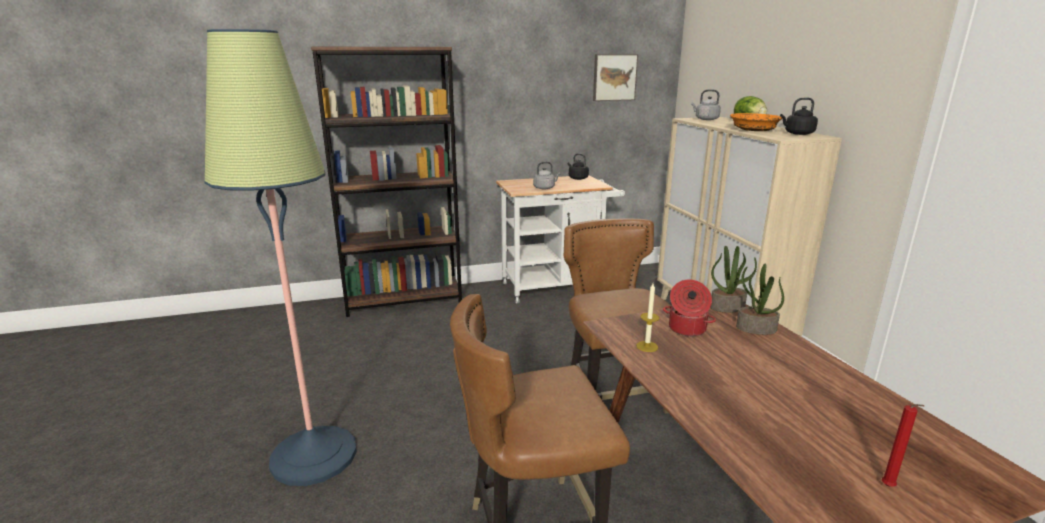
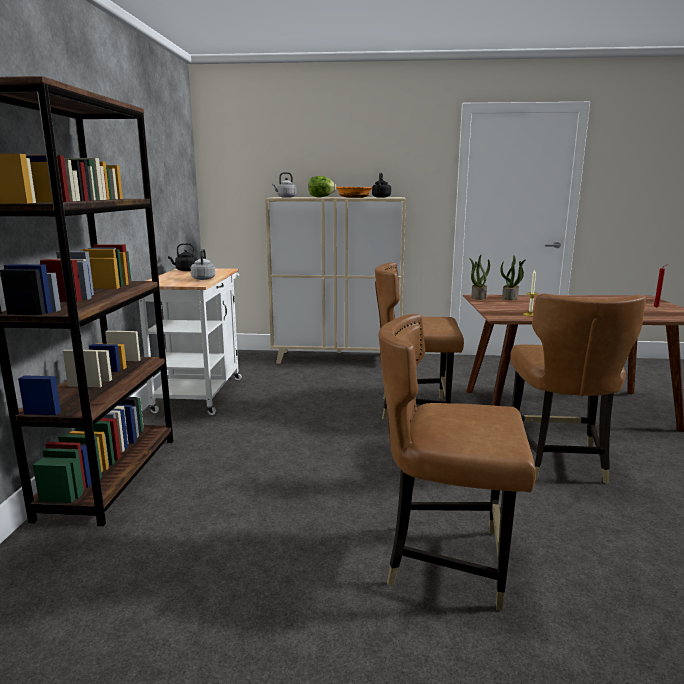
camera: 70 degrees left, 5 degrees down
floor lamp [204,29,357,486] -> brown chair [378,314,536,610]
picture [593,54,638,101] -> none
cooking pot [663,280,716,336] -> none

